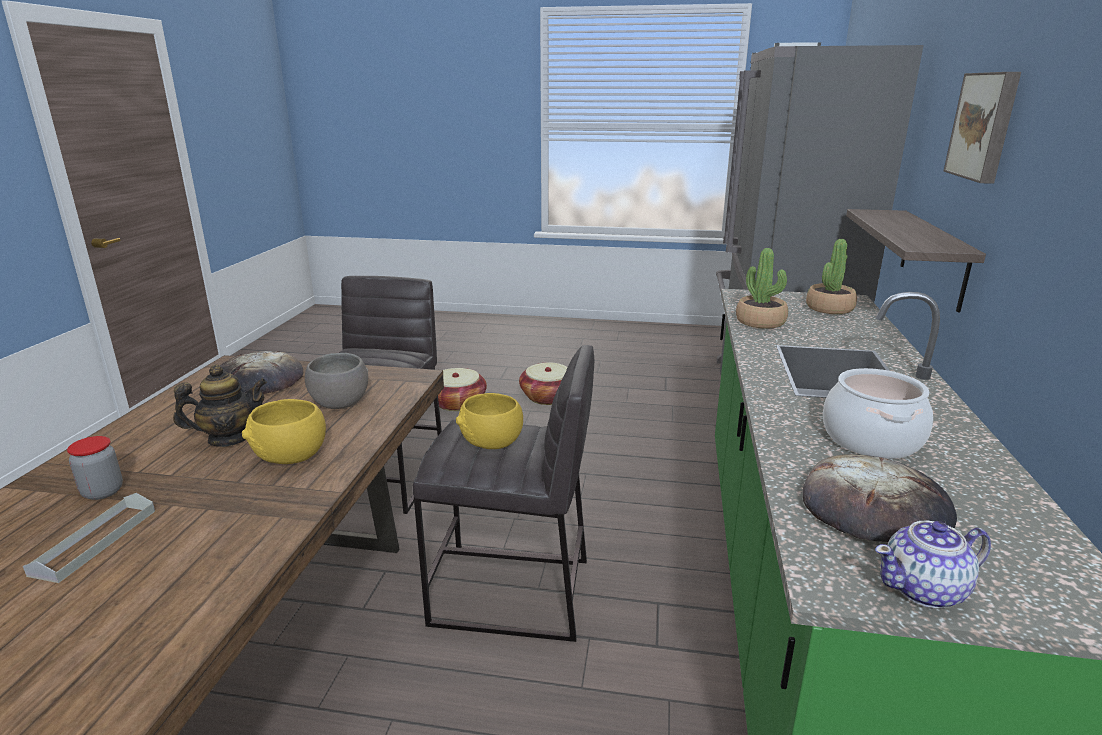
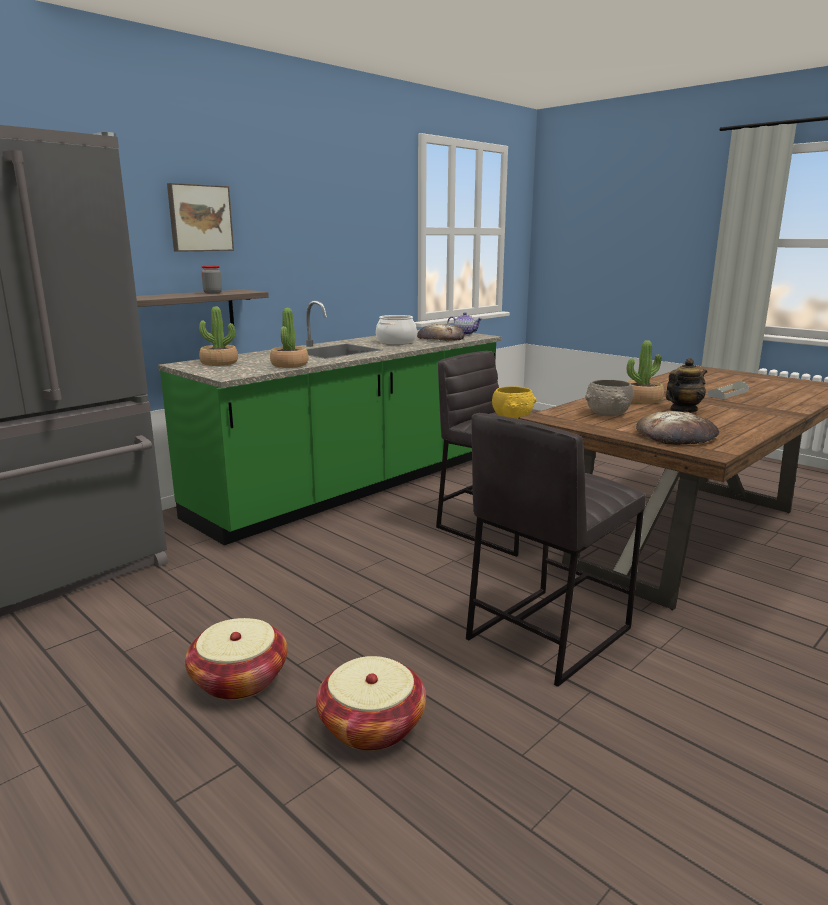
camera: 145 degrees left, 5 degrees down
jar [67,436,123,500] -> jar moved to [201,265,222,294]
teapot [173,364,267,447] -> teapot turned 135 degrees clockwise [666,358,707,412]
yellow bowl [242,399,326,464] -> potted plant [626,340,664,404]

